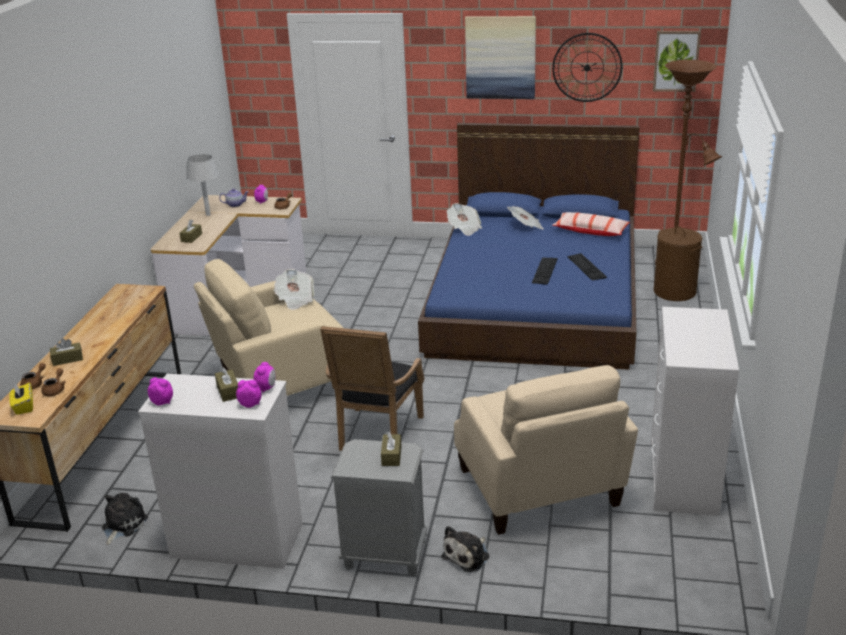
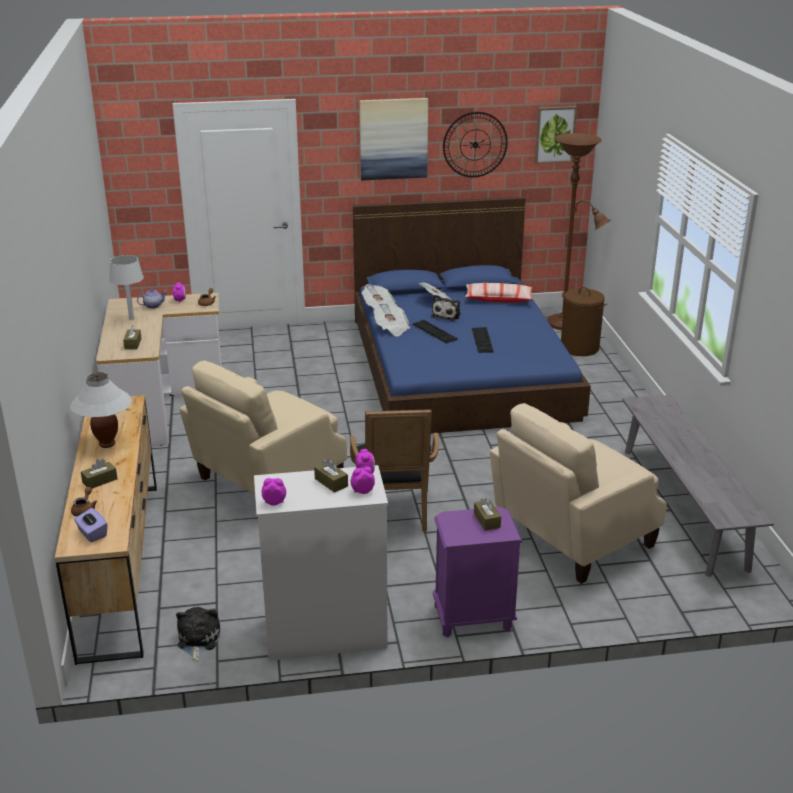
camera: 20 degrees left, 0 degrees up
yellow tissue box [9,383,33,415] -> purple tissue box [74,508,107,542]
brown teapot [41,368,66,396] -> none
newspaper [274,269,314,310] -> newspaper moved to [373,303,410,337]
grey nightstand [331,439,427,576] -> purple nightstand [433,507,522,637]
plush toy [441,526,489,572] -> plush toy moved to [431,295,461,321]
beige armchair [454,365,638,535] -> beige armchair turned 90 degrees clockwise [490,403,667,584]
keyboard [567,253,607,281] -> keyboard moved to [412,320,458,343]
white dresser [651,307,739,516] -> grey bench [623,395,774,577]
none -> white table lamp [70,372,132,448]

